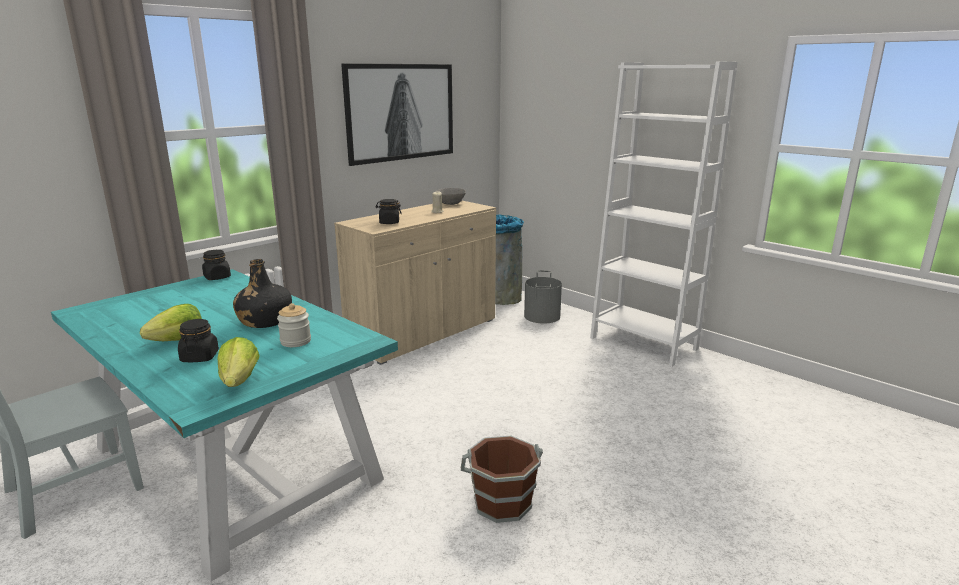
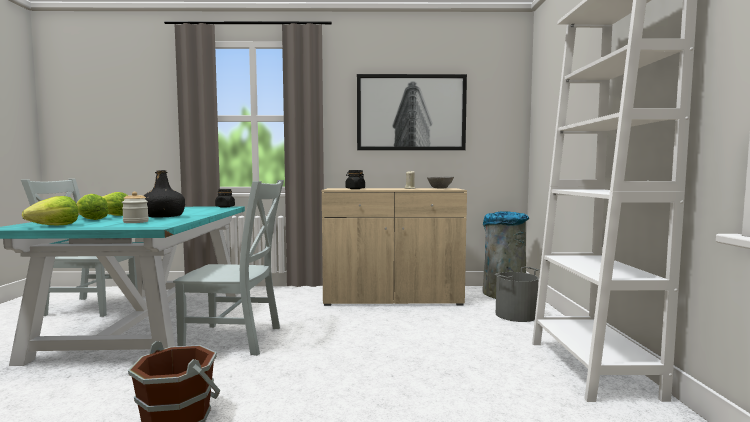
camera: 45 degrees right, 15 degrees down
black jar [178,319,219,362] -> lettuce [76,194,109,220]
none -> grey chair [173,180,284,356]

